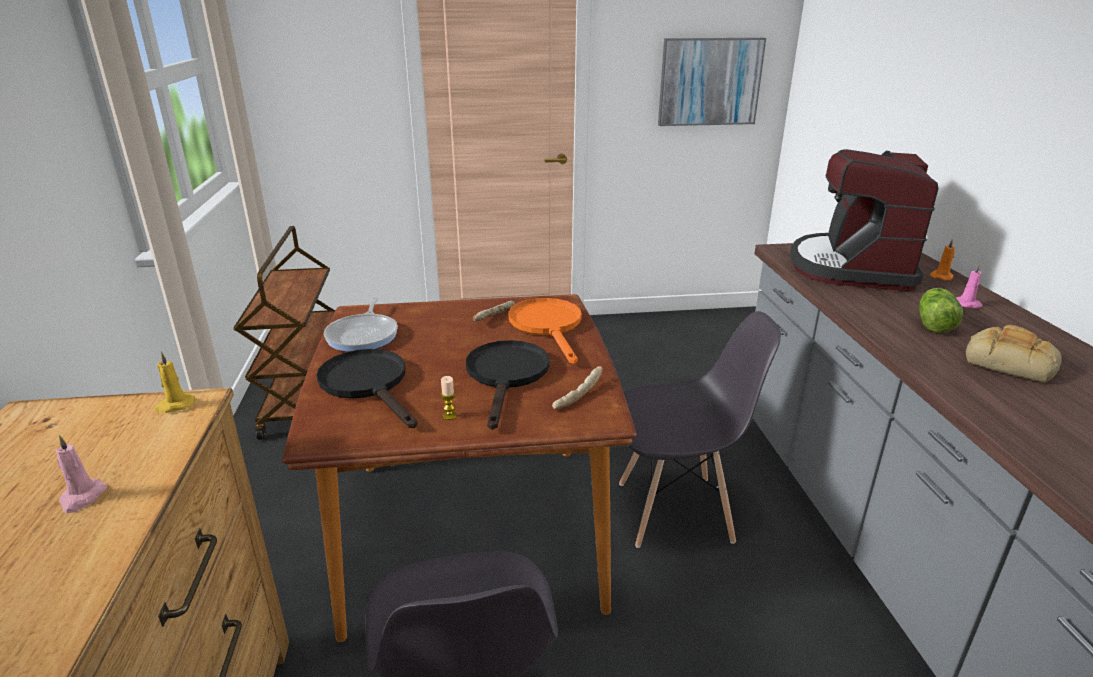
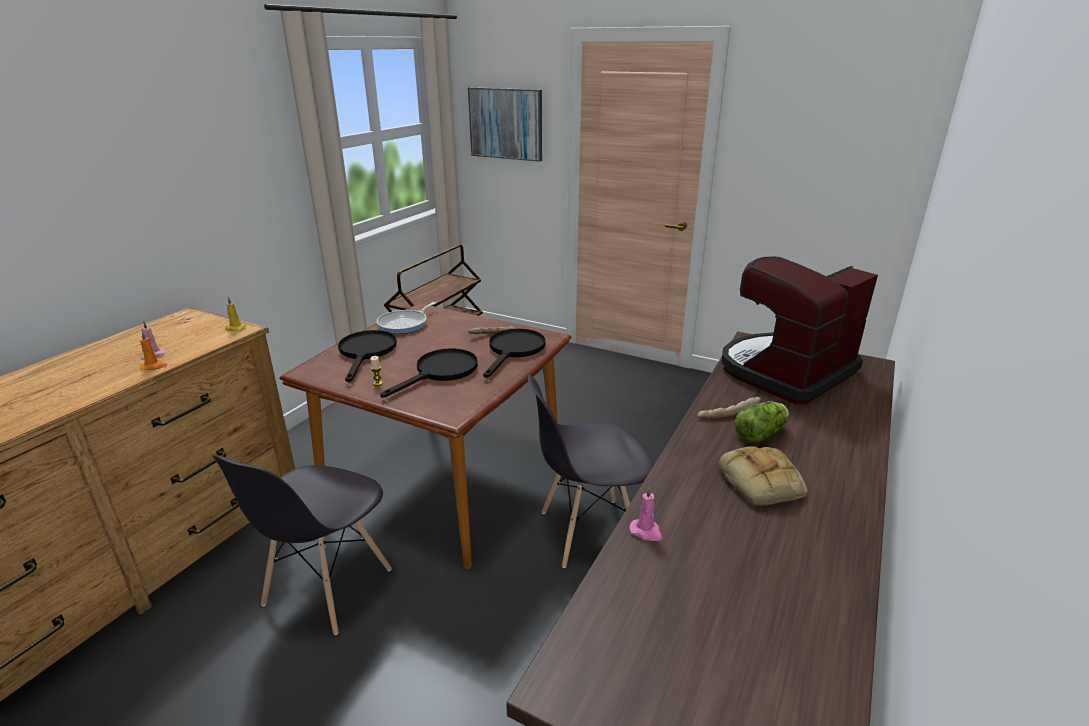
camera: 35 degrees right, 0 degrees up
orange frying pan [509,298,582,364] -> black frying pan [483,329,546,378]
bread [552,366,603,410] -> bread moved to [697,397,761,419]
grey chair [619,311,781,548] -> grey chair turned 135 degrees clockwise [528,375,654,568]
picture [658,38,766,126] -> picture moved to [468,87,542,162]
orange candle [930,239,955,280] -> orange candle moved to [140,332,167,370]
pink candle [956,263,982,308] -> pink candle moved to [629,486,663,541]

